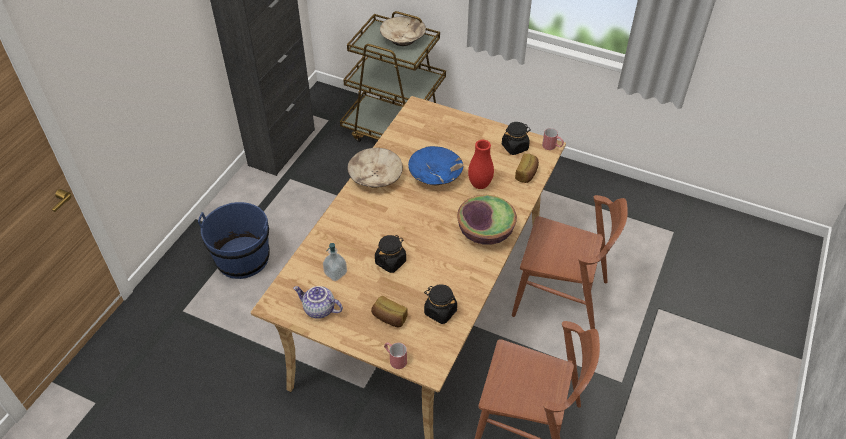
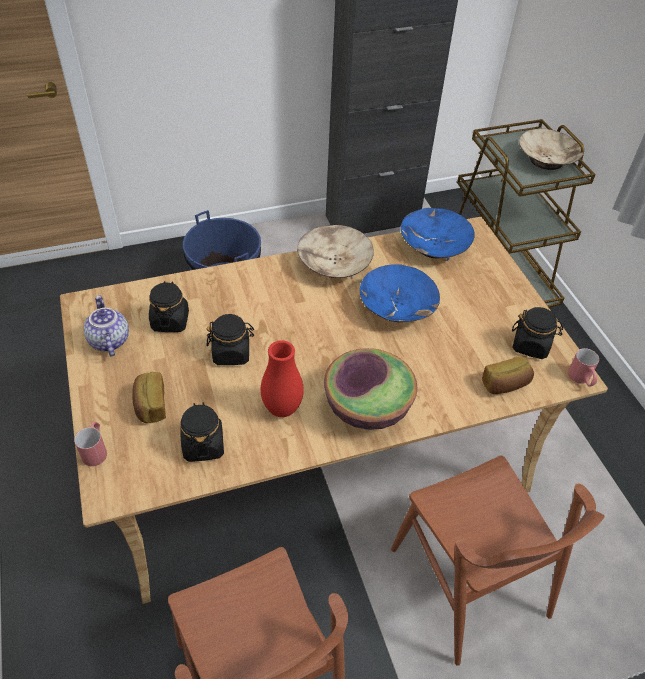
camera: 45 degrees right, 0 degrees up
soap dispenser [323,243,347,281] -> black jar [149,281,189,332]
red vase [468,140,494,189] -> red vase moved to [261,340,304,417]
none -> blue bowl [400,208,475,261]

